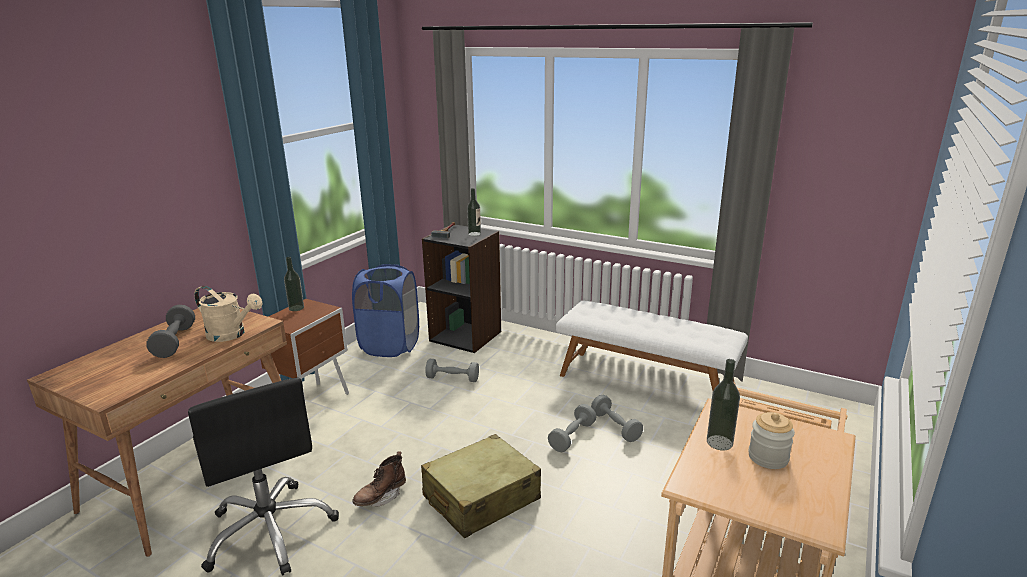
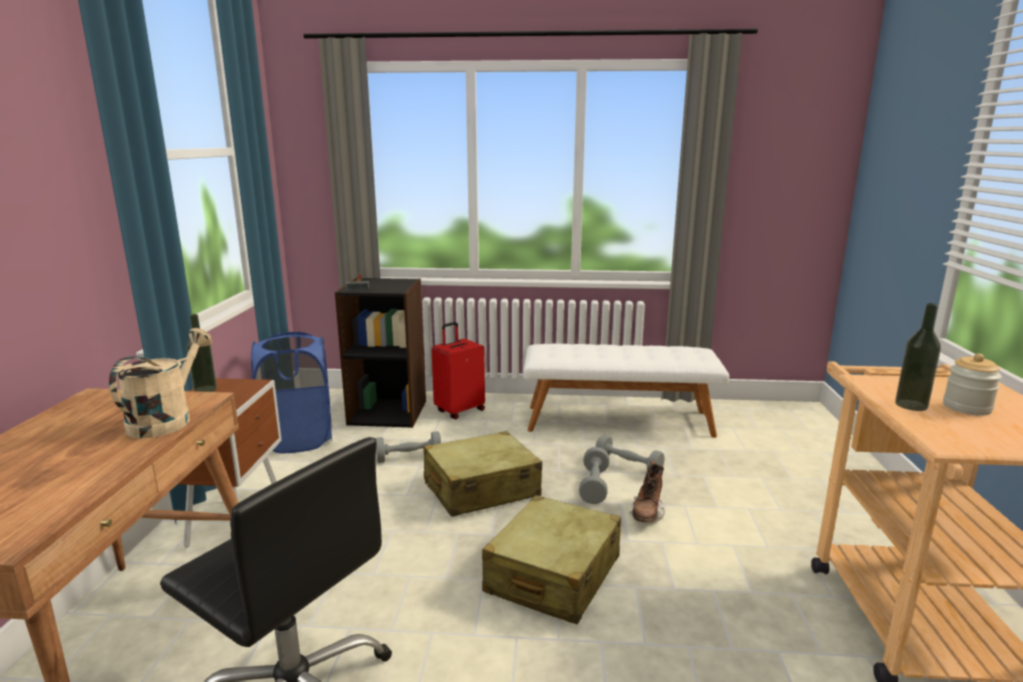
camera: 25 degrees left, 5 degrees down
grey dumbbell [146,305,195,358] -> none
beige watering can [194,286,263,342] -> beige watering can turned 75 degrees counterclockwise [109,328,213,439]
brown boot [352,451,406,506] -> brown boot moved to [629,461,665,523]
bottle [467,188,481,236] -> none
none -> beige suitcase [423,431,542,517]
none -> red suitcase [432,322,485,419]

